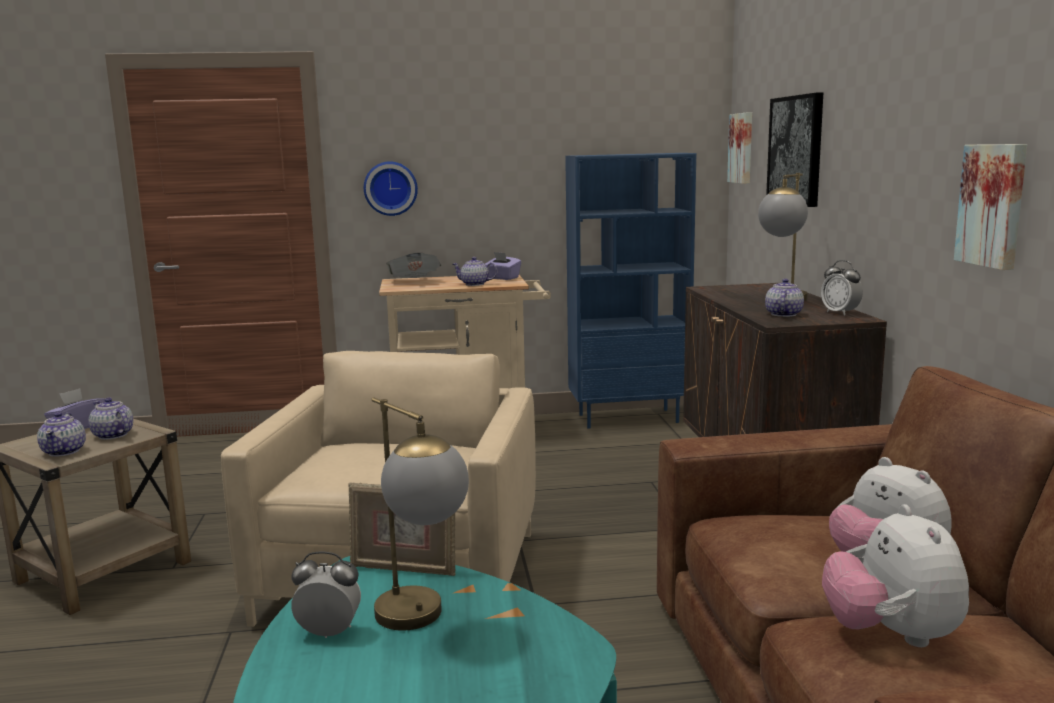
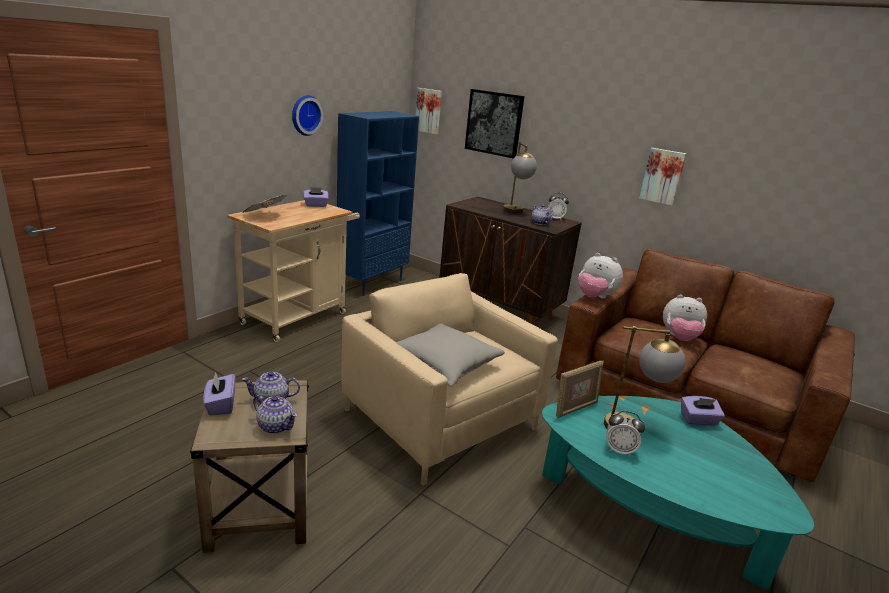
camera: 50 degrees left, 10 degrees up
alarm clock [291,551,361,638] -> alarm clock turned 120 degrees counterclockwise [607,411,645,457]
wall clock [364,161,418,216] -> wall clock moved to [292,95,323,136]
teapot [453,257,497,286] -> none
plush toy [822,504,969,647] -> plush toy moved to [578,253,623,299]
none -> grey pillow [396,324,505,387]
none -> purple tissue box [681,396,725,426]

